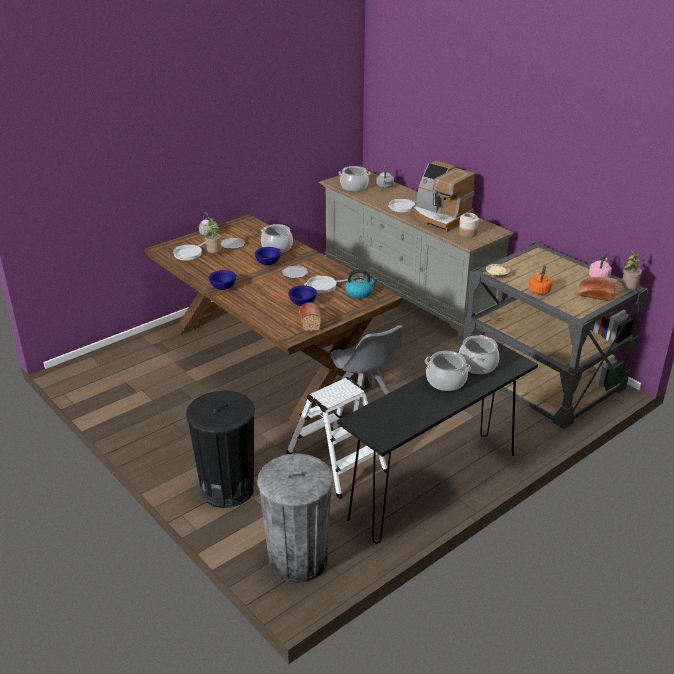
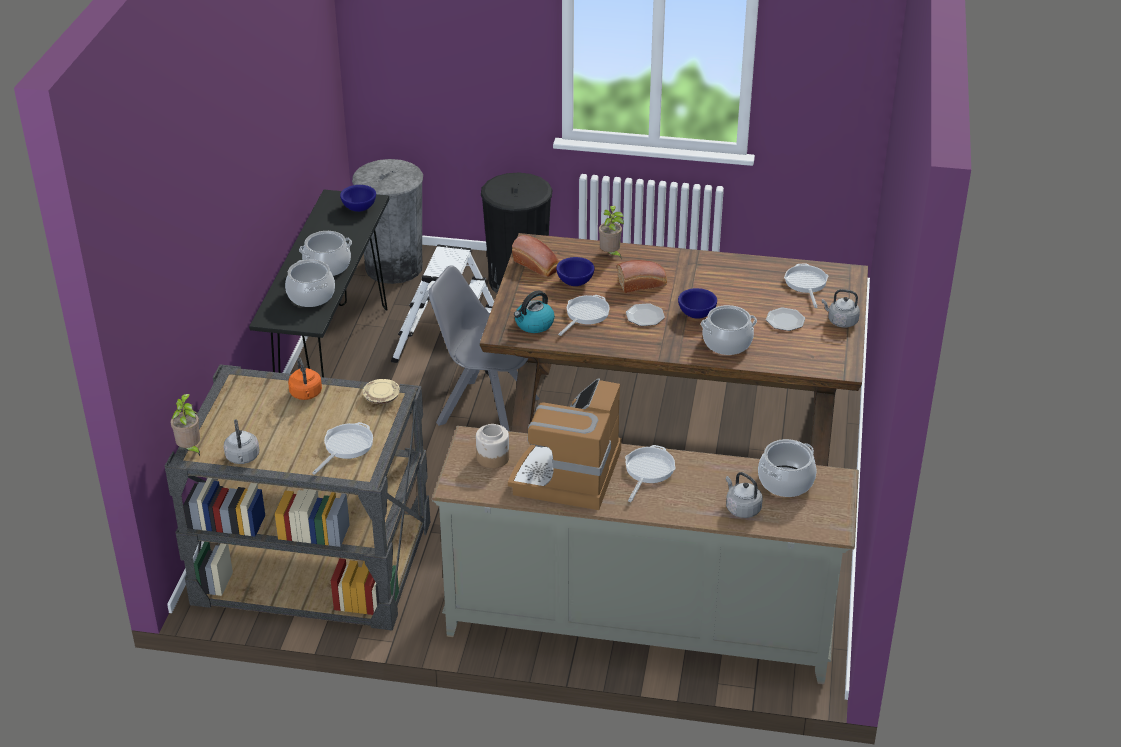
camera: 140 degrees right, 5 degrees up
potted plant [204,218,221,253] -> potted plant moved to [599,206,624,260]
blue bowl [209,270,236,290] -> blue bowl moved to [340,185,376,212]
coffee machine [412,161,475,232] -> coffee machine turned 75 degrees counterclockwise [508,379,622,510]
bread [577,277,618,302] -> bread moved to [617,260,667,293]
pink kettle [589,253,612,277] -> grey kettle [224,419,259,464]
none -> frying pan [312,422,373,475]

